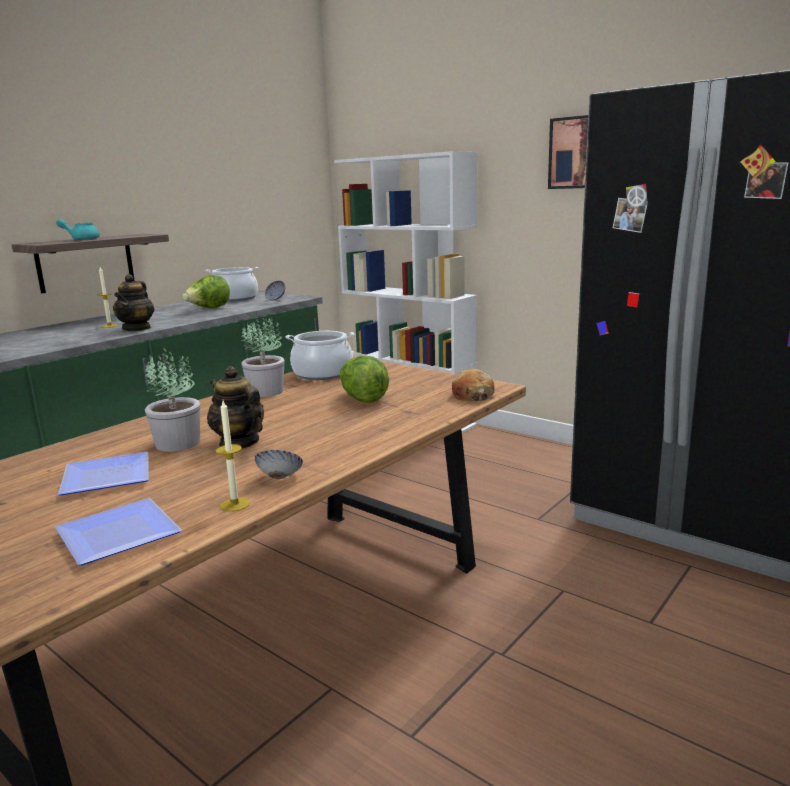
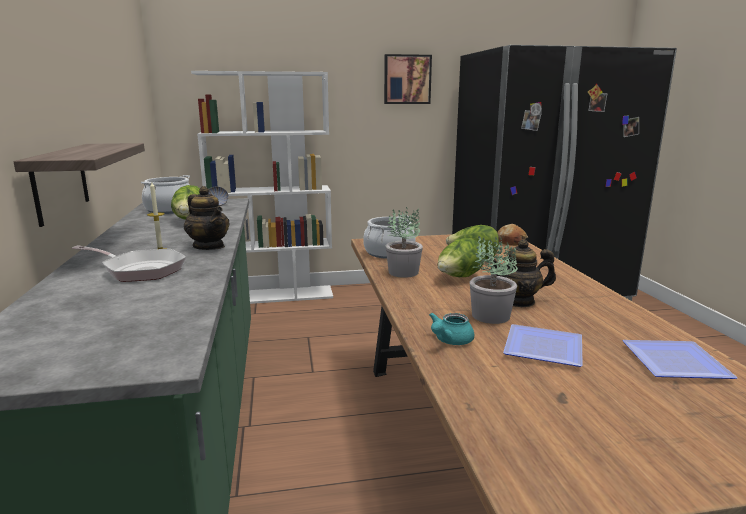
camera: 50 degrees left, 0 degrees up
turquoise teapot [56,219,100,240] -> turquoise teapot moved to [429,313,474,345]
candle [215,401,250,512] -> none
bowl [255,450,303,479] -> none
none -> frying pan [72,245,186,282]
none -> lettuce [437,238,485,277]

